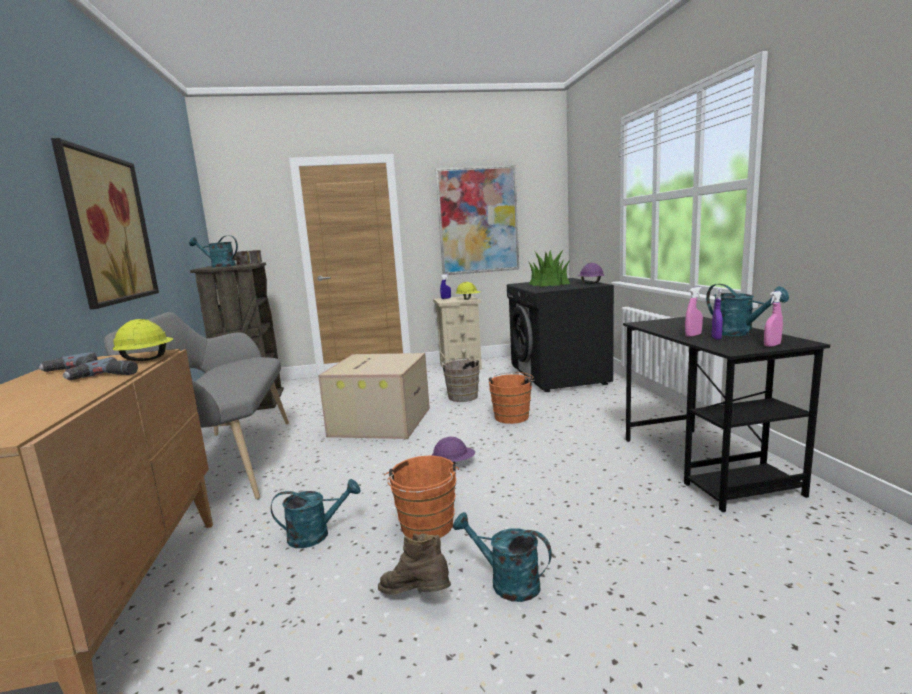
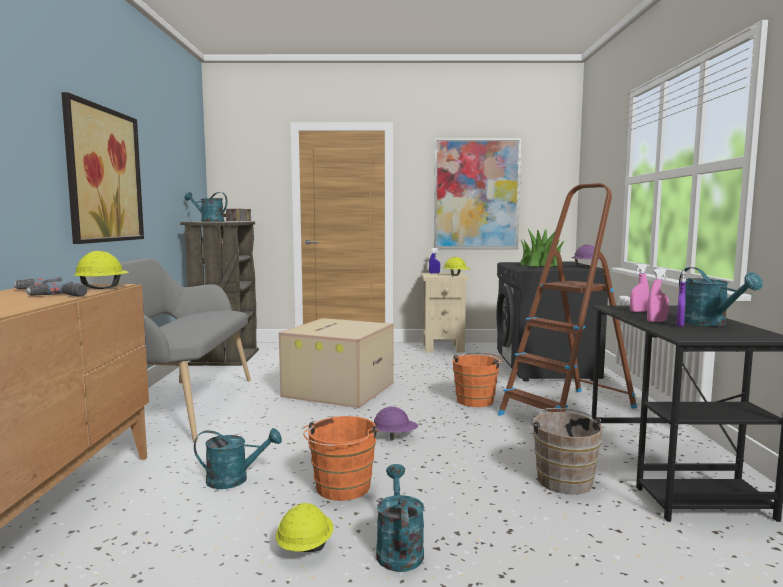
camera: 10 degrees right, 5 degrees down
brown boot [378,533,451,595] -> yellow hard hat [276,503,334,552]
brown bucket [441,358,480,402] -> brown bucket moved to [530,408,603,495]
turquoise watering can [453,512,552,602] -> turquoise watering can turned 45 degrees clockwise [376,464,425,572]
pink spray bottle [764,291,783,347] -> pink spray bottle moved to [630,264,649,312]
none -> brown step ladder [498,183,637,416]

